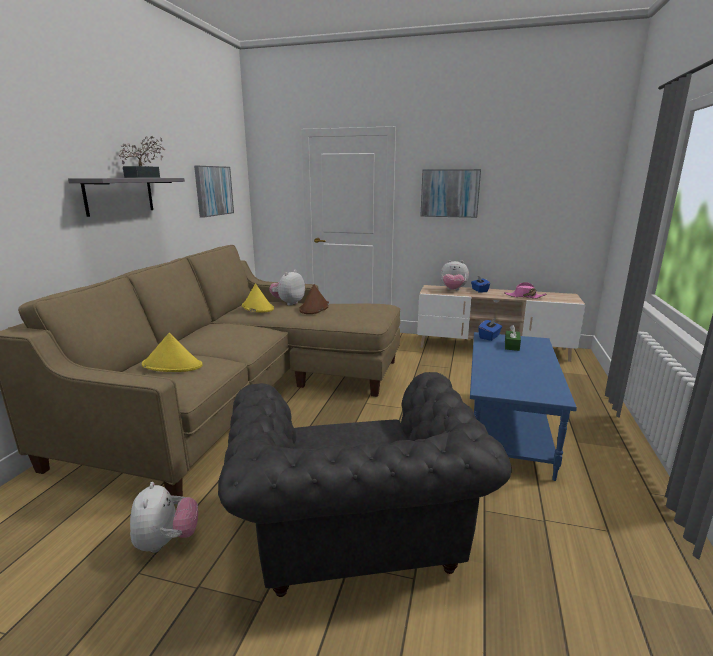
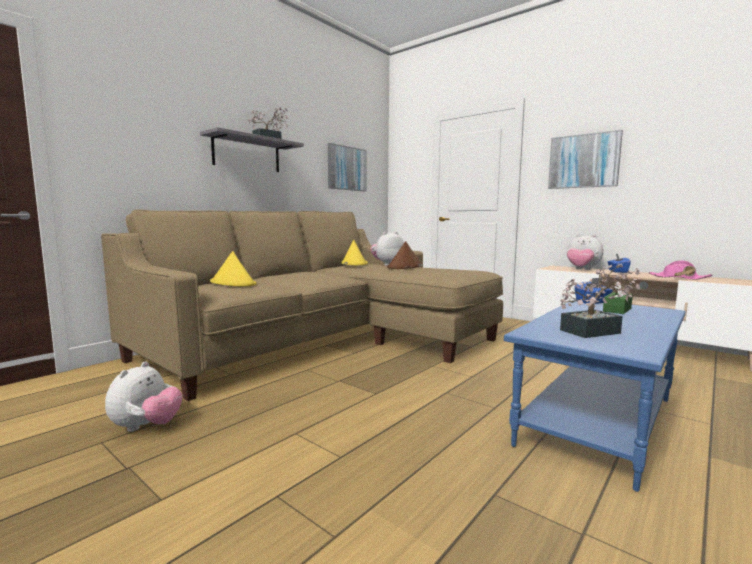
camera: 25 degrees right, 10 degrees down
grey armchair [218,372,512,597] -> none
none -> potted plant [560,264,641,338]

